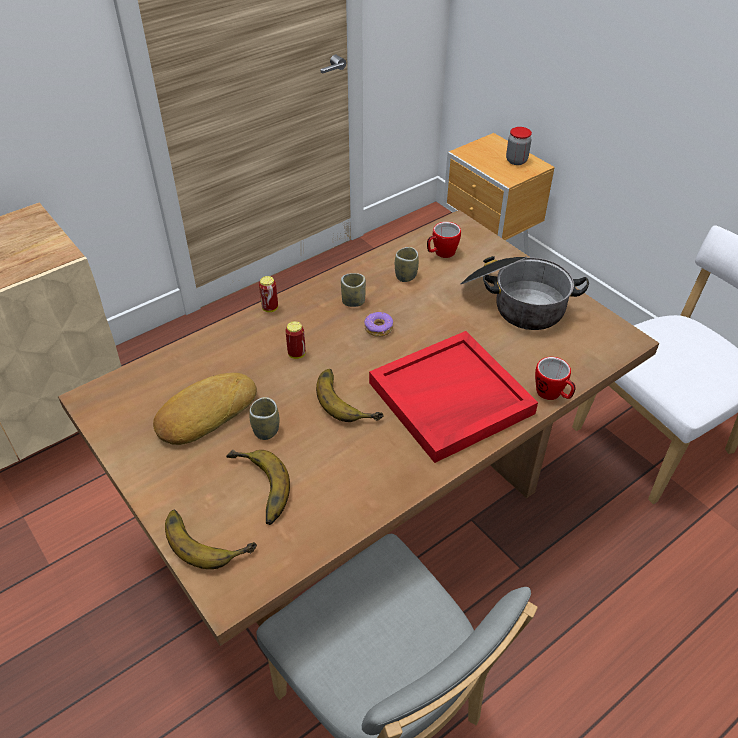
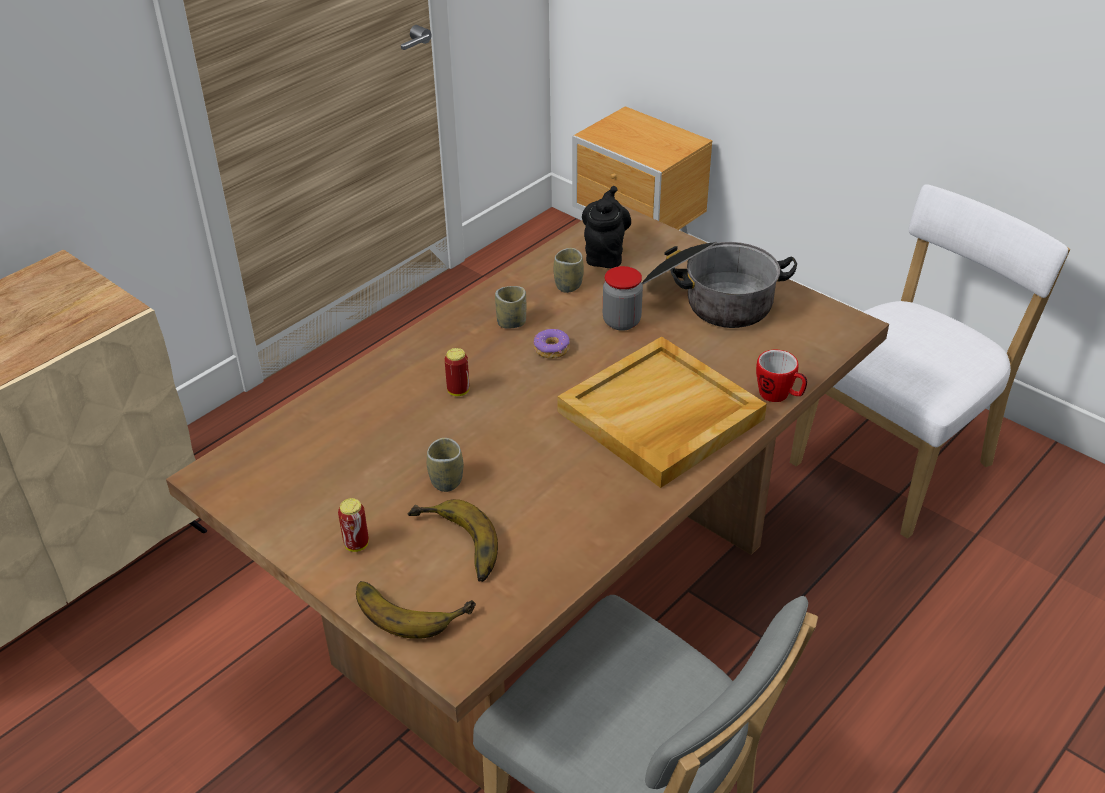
camera: 10 degrees left, 5 degrees down
bread [153,373,257,445] -> none
can [259,276,278,312] -> can moved to [338,498,369,552]
banana [316,369,384,422] -> none
red tray [369,331,538,463] -> beige tray [557,336,767,488]
mug [427,222,461,258] -> black teapot [582,186,631,268]
jar [506,127,532,165] -> jar moved to [603,266,643,331]

